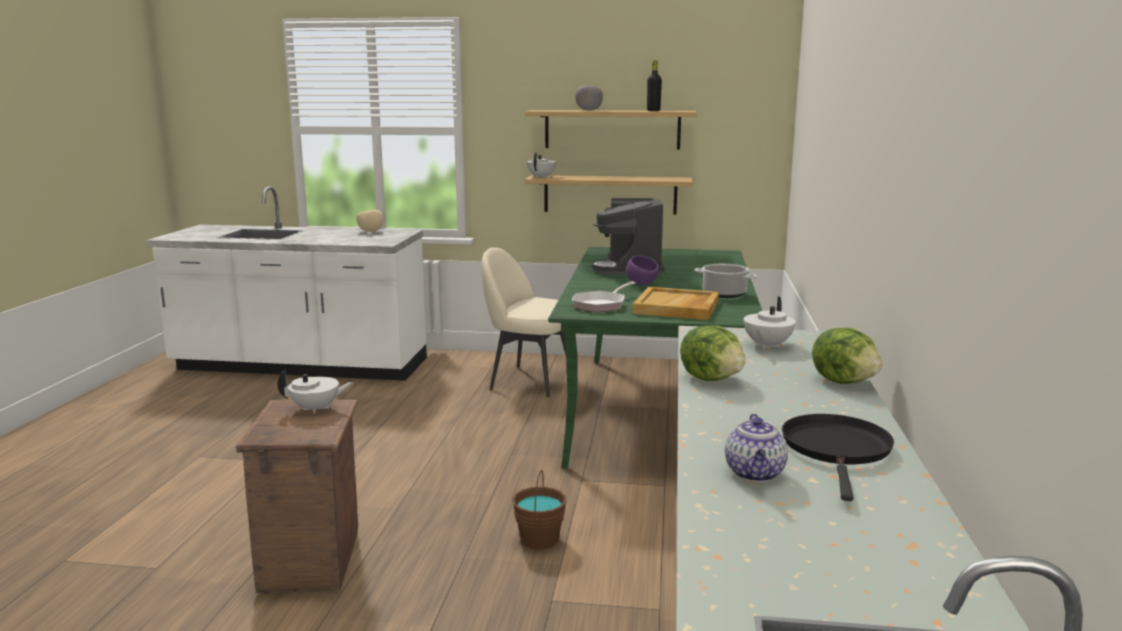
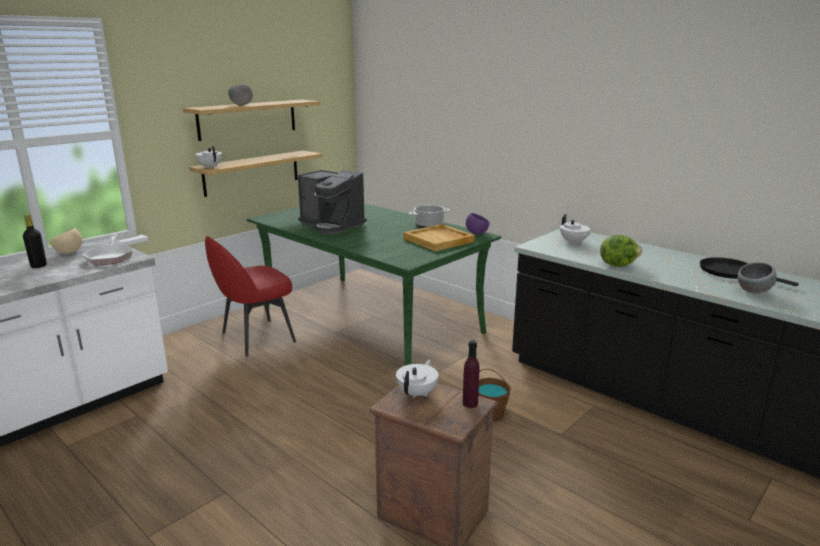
camera: 55 degrees left, 5 degrees up
beige chair [482,247,566,397] -> red chair [205,236,296,357]
frying pan [572,282,636,312] -> frying pan moved to [82,234,133,266]
purple bowl [626,255,659,285] -> purple bowl moved to [466,213,490,234]
black bottle [647,60,662,111] -> black bottle moved to [23,214,47,268]
teapot [725,414,788,482] -> grey bowl [738,262,777,294]
lettuce [812,328,882,384] -> none
none -> purple bottle [463,340,480,408]

